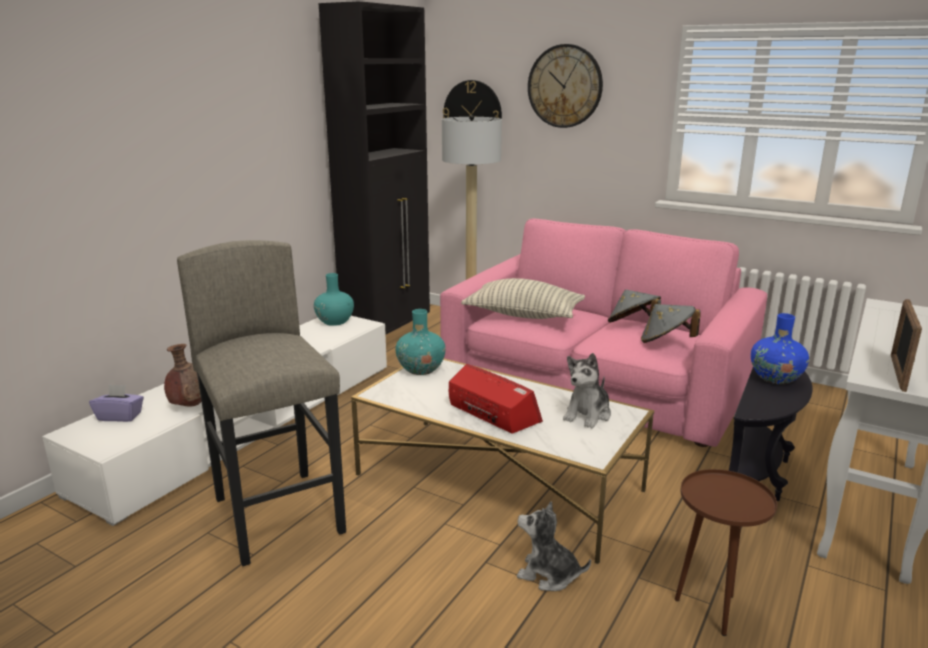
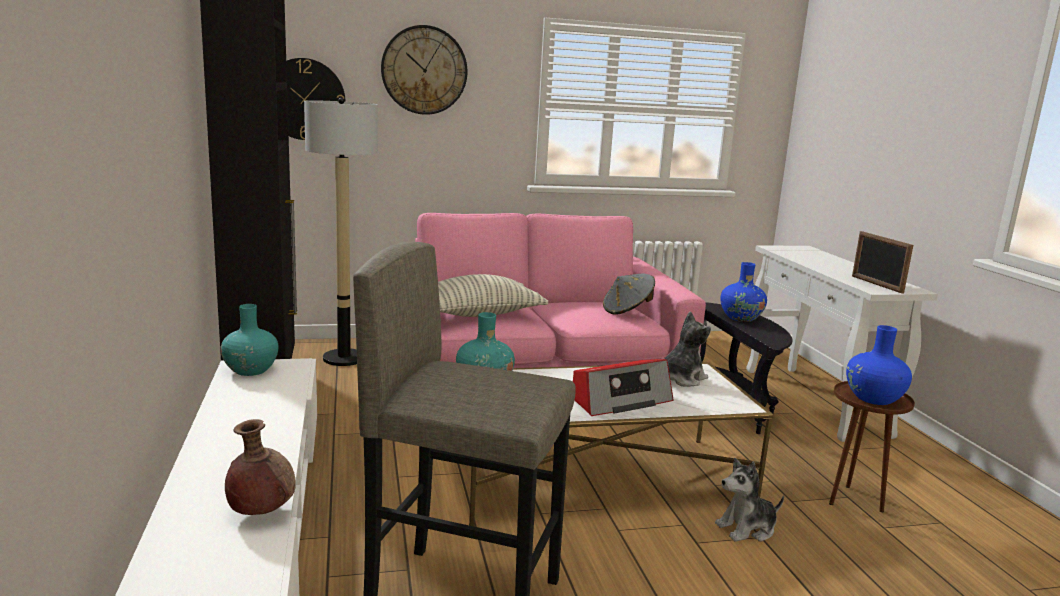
camera: 45 degrees left, 5 degrees down
purple tissue box [89,384,144,422] -> none
radio [449,364,543,434] -> radio turned 150 degrees clockwise [573,359,674,416]
plush toy [563,353,611,429] -> plush toy turned 120 degrees counterclockwise [665,311,711,387]
grey hat [608,289,661,323] -> none
none -> blue vase [846,325,912,405]

